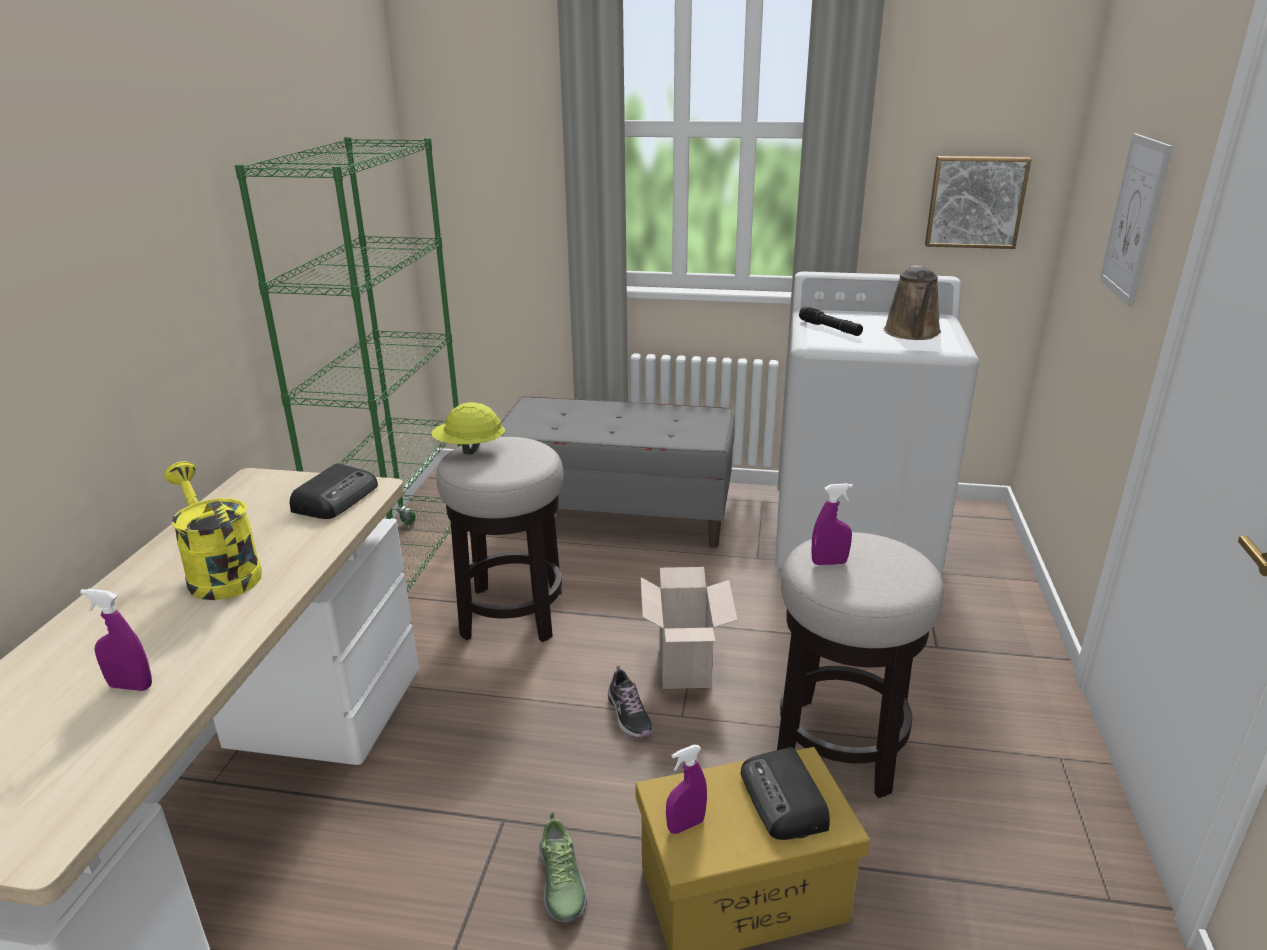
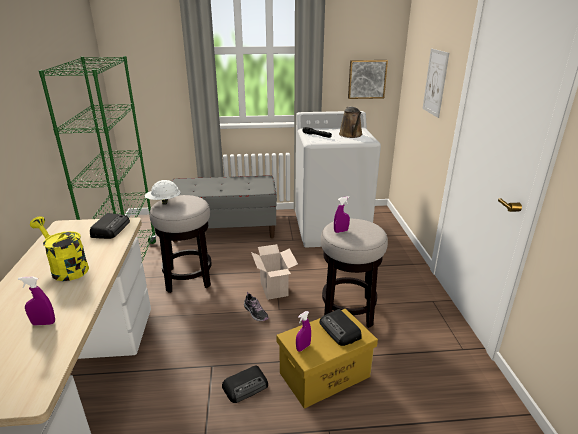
camera: 15 degrees left, 0 degrees up
yellow hard hat [431,402,505,455] -> white hard hat [145,180,181,205]
shoe [539,813,587,922] -> radio [222,366,268,403]

